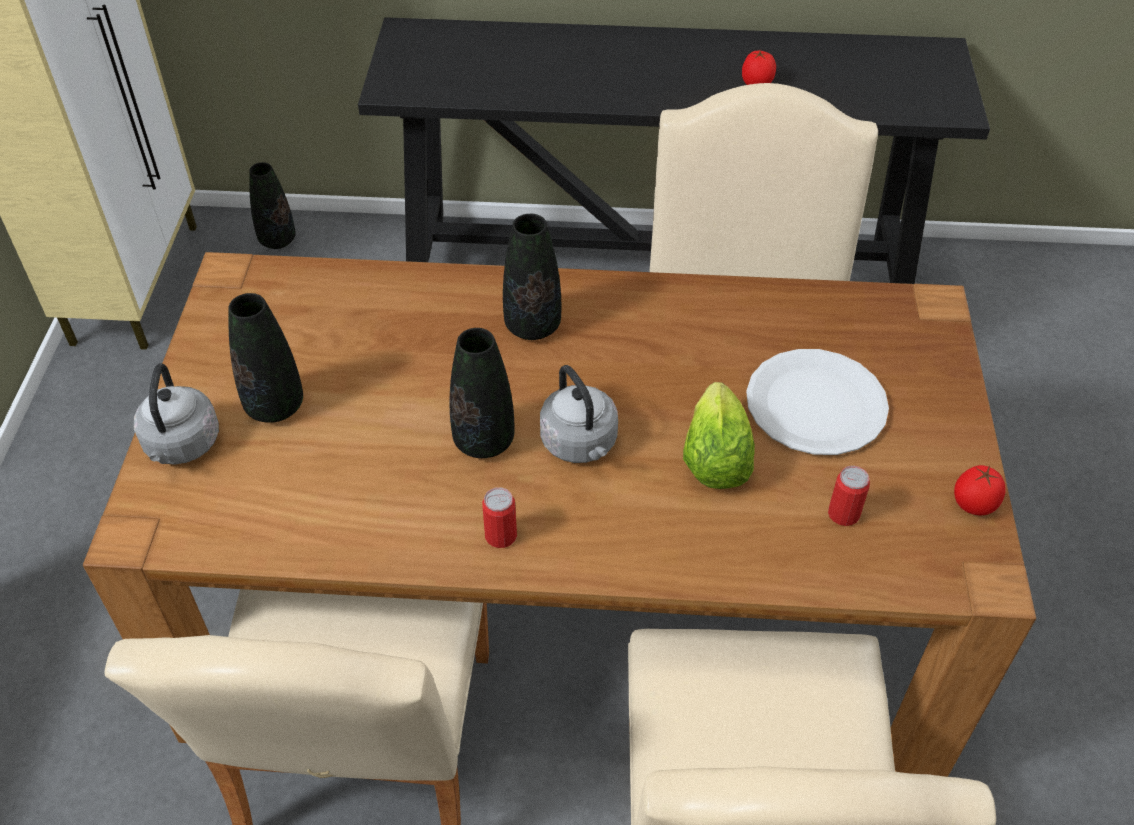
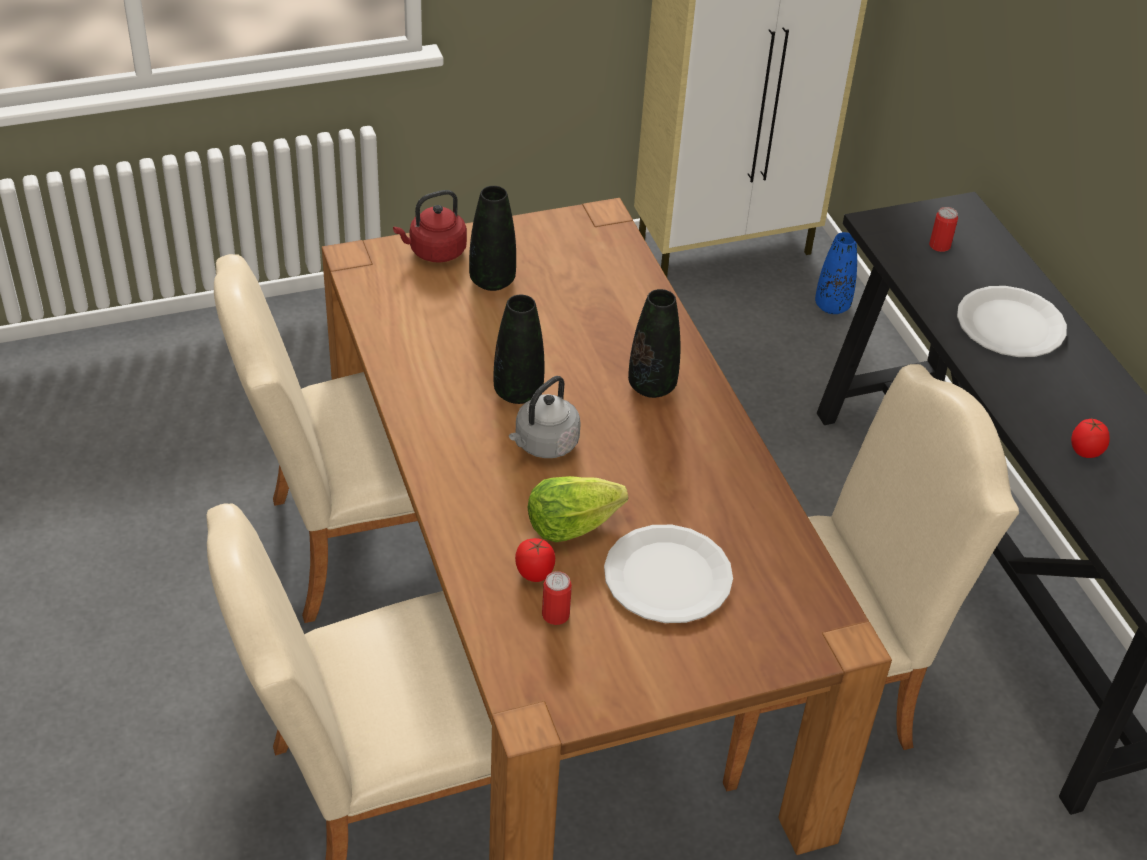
camera: 65 degrees right, 5 degrees down
grey kettle [134,363,219,465] -> red kettle [393,190,467,263]
black vase [249,162,296,249] -> blue vase [815,232,857,314]
can [482,487,517,548] -> can moved to [929,207,958,252]
tomato [954,465,1006,515] -> tomato moved to [515,538,555,582]
none -> white plate [957,286,1067,357]

